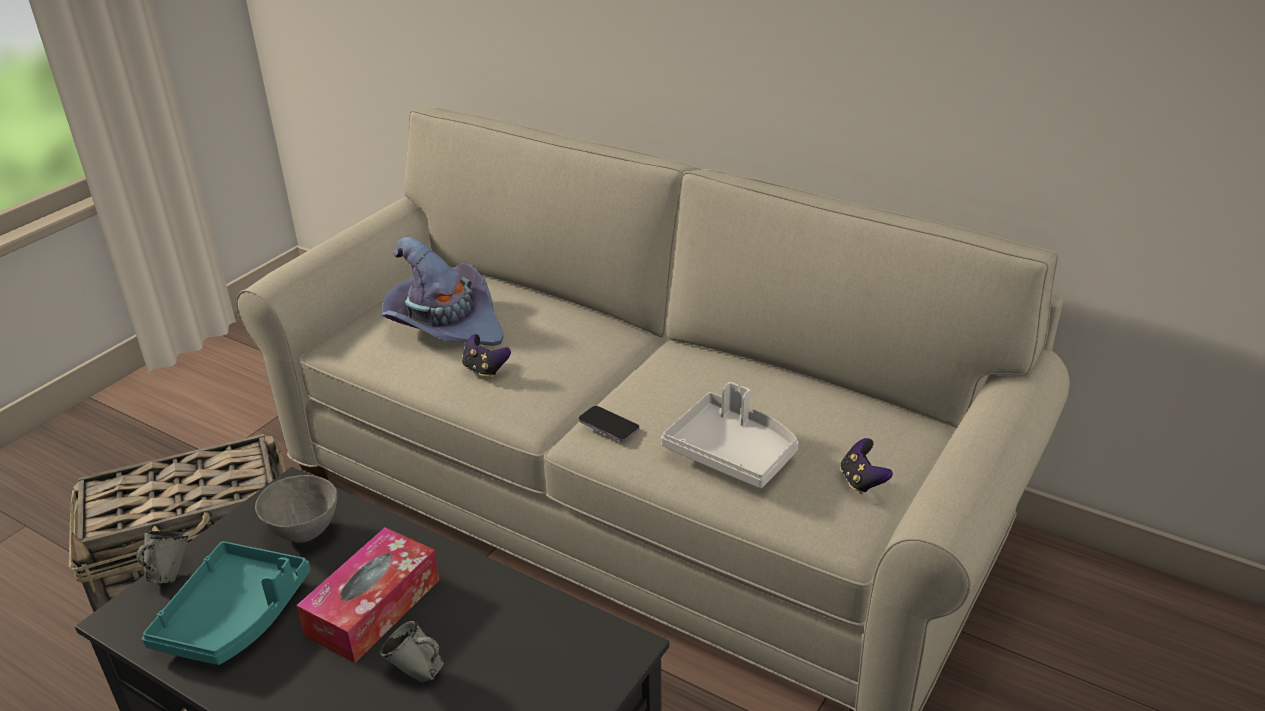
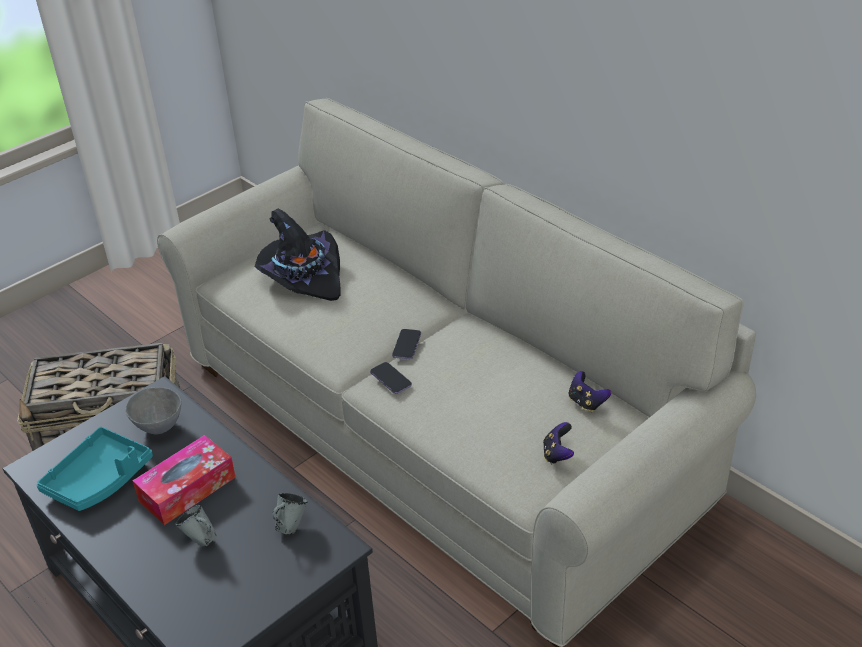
camera: 15 degrees right, 5 degrees up
grey mug [137,531,188,583] -> grey mug moved to [272,493,308,534]
purple hat [382,236,503,346] -> black hat [254,209,341,301]
game controller [462,334,511,378] -> game controller moved to [569,371,611,412]
grey tray [661,382,799,488] -> none
none -> phone [392,329,421,359]

